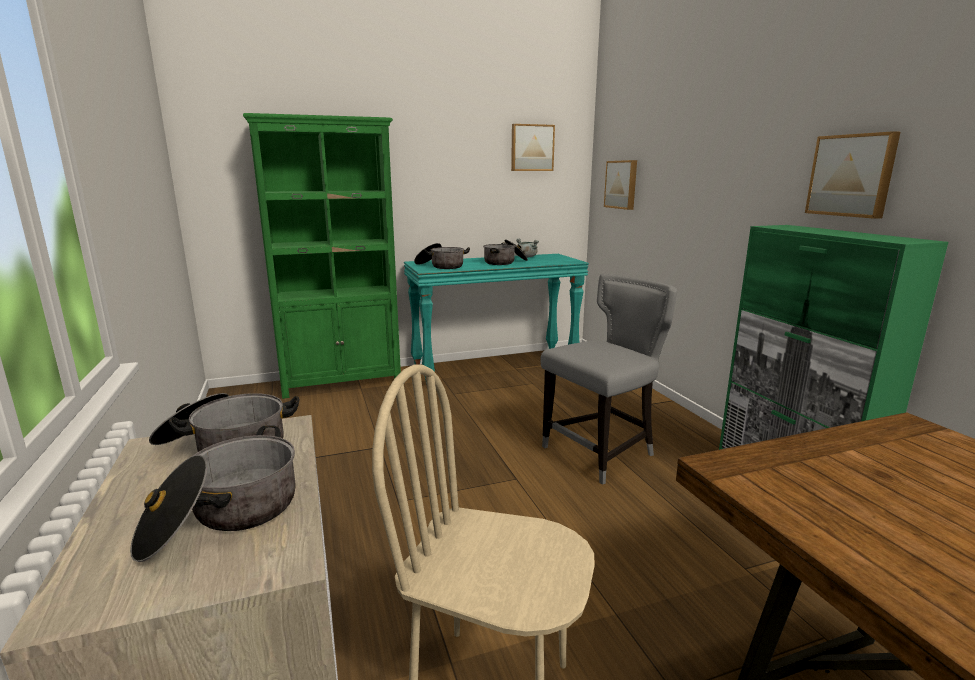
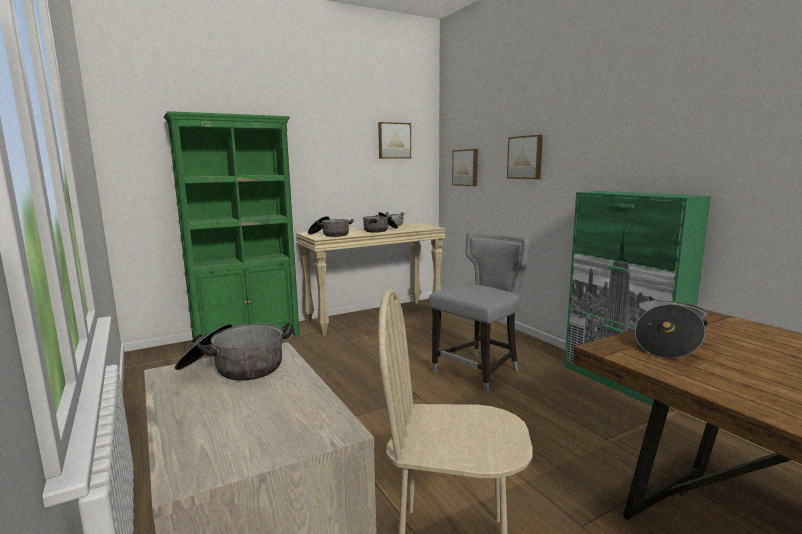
camera: 10 degrees left, 5 degrees down
cooking pot [130,425,296,562] -> cooking pot moved to [635,296,708,359]
turquoise console table [404,254,589,386] -> beige console table [296,223,445,336]
picture [805,131,900,219] -> picture moved to [507,135,543,179]

